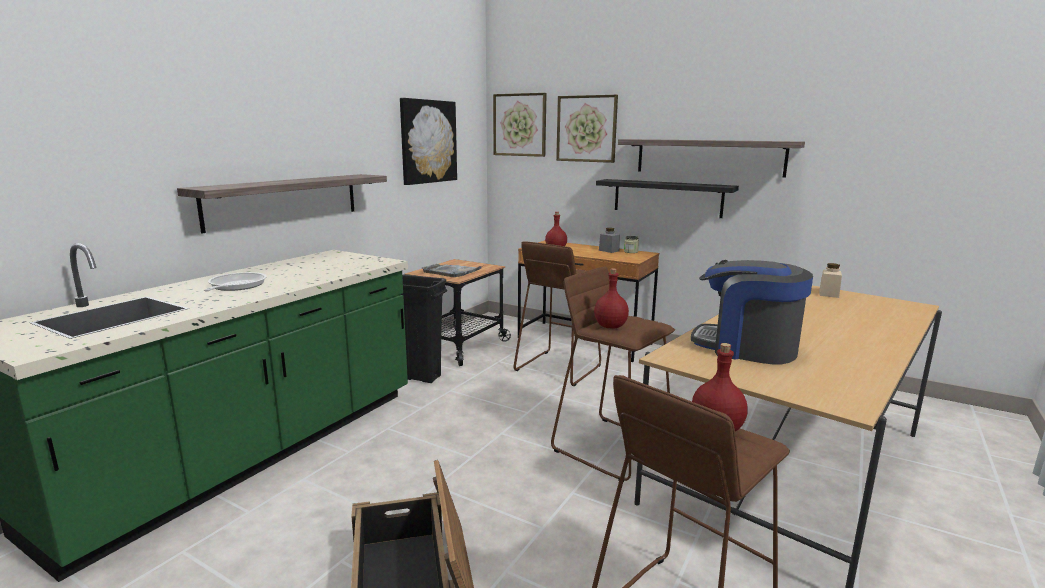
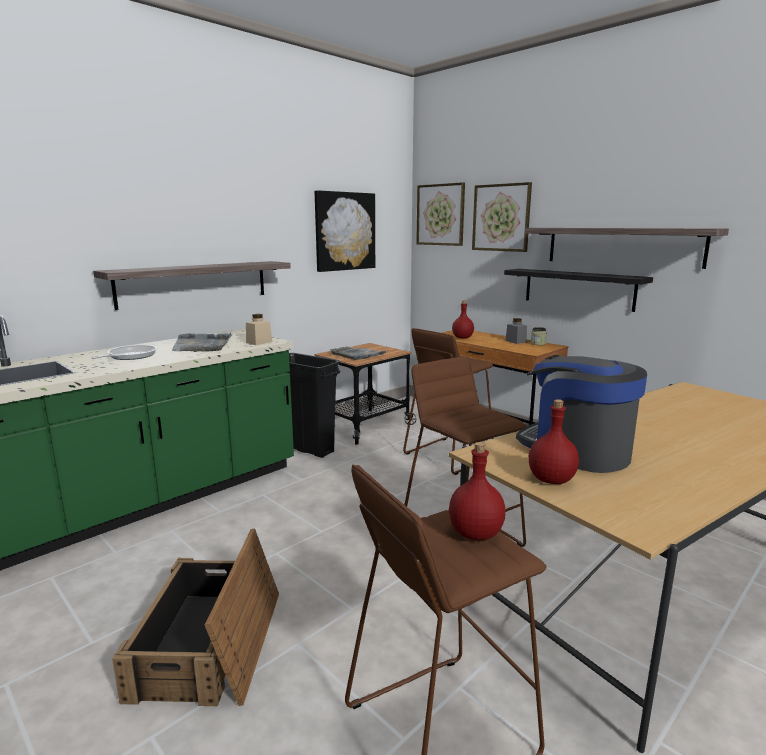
camera: 15 degrees right, 0 degrees up
red bottle [594,268,629,328] -> red bottle moved to [529,399,579,484]
beige jar [819,263,842,298] -> beige jar moved to [246,314,272,345]
none -> grey tray [172,333,232,352]

